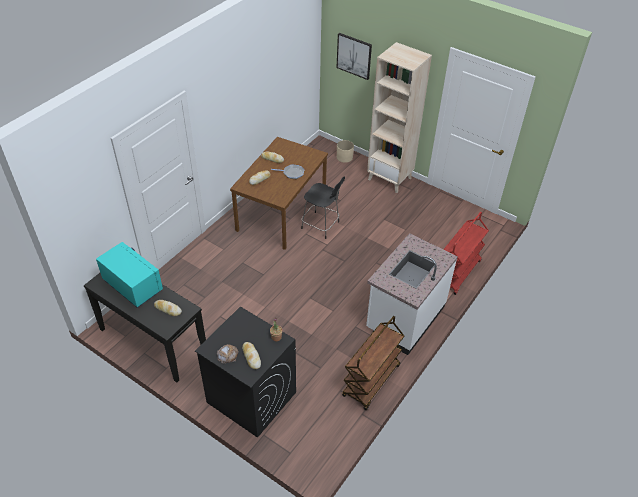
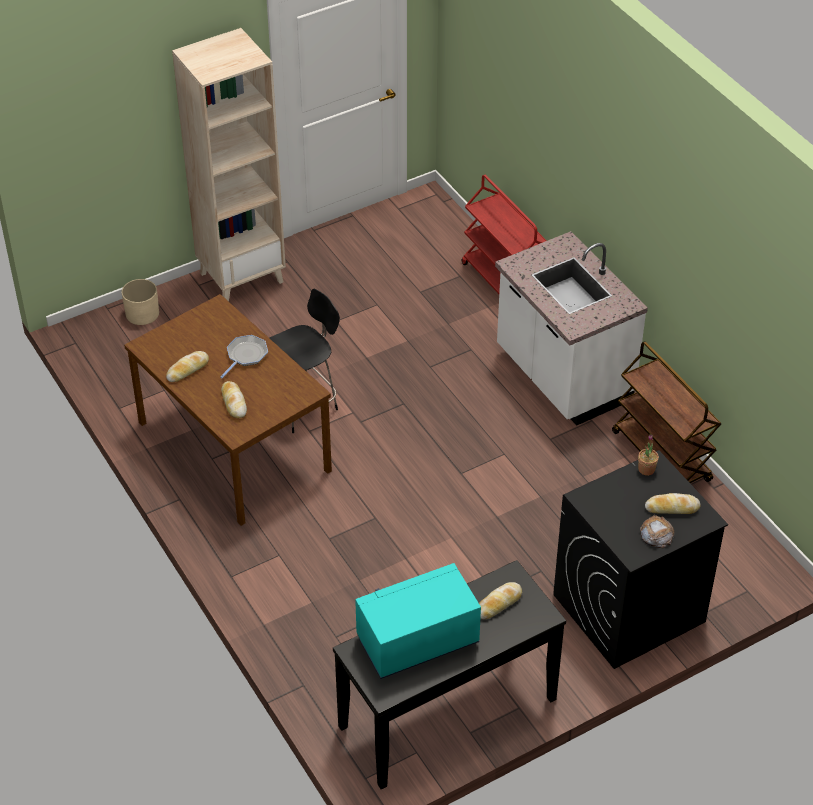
camera: 65 degrees left, 0 degrees up
picture [336,33,372,80] -> none

